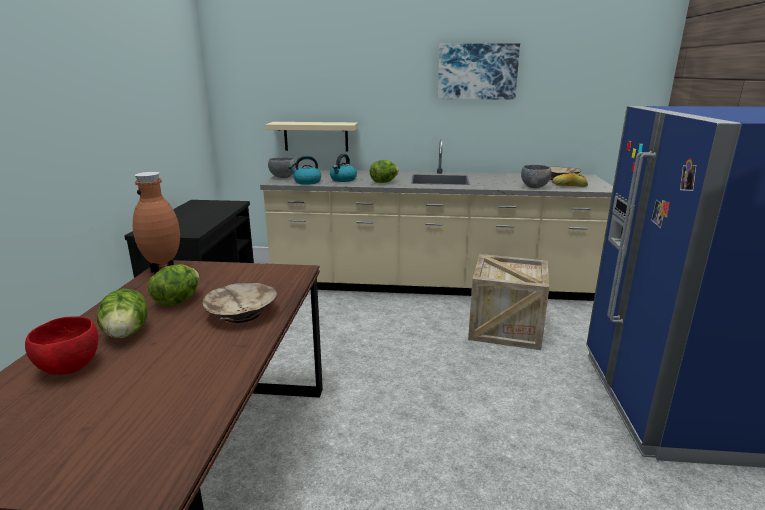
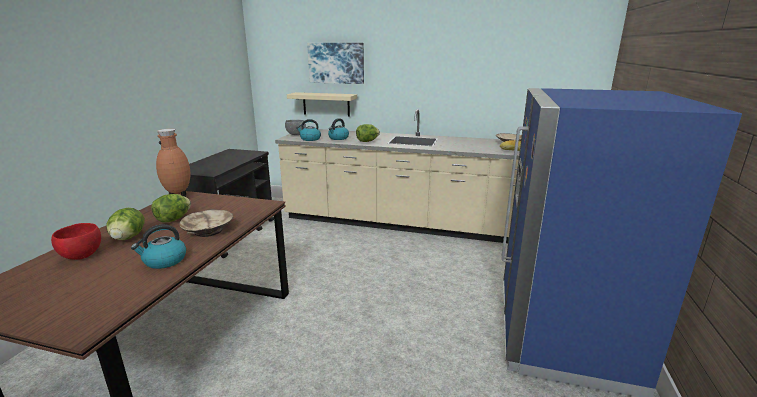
camera: 10 degrees right, 0 degrees up
picture [438,43,520,99] -> picture moved to [307,43,364,84]
crate [468,254,549,350] -> none
grey bowl [521,165,551,188] -> none
none -> kettle [131,224,186,269]

